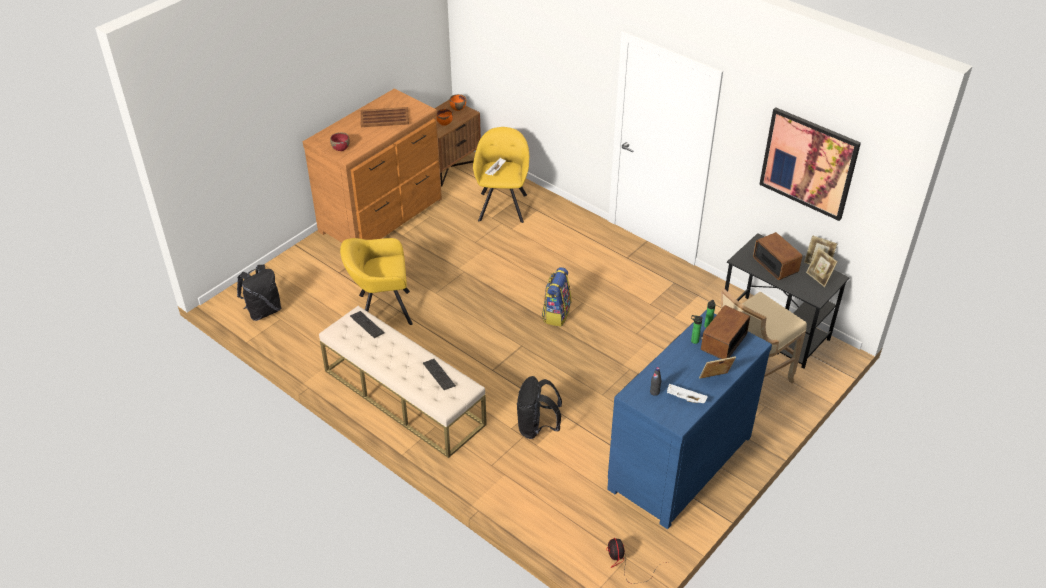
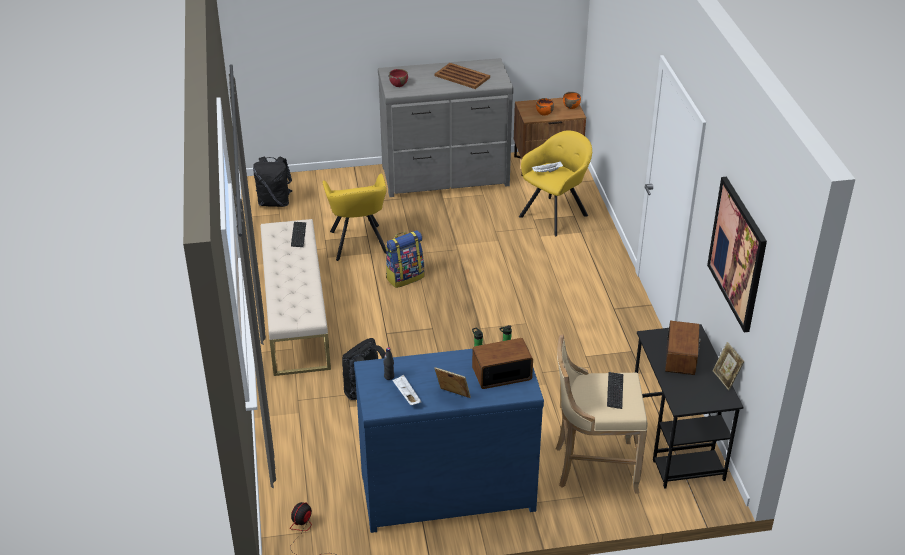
camera: 40 degrees right, 5 degrees down
brown dresser [303,89,442,243] -> grey dresser [378,58,514,197]
yellow armchair [340,238,413,325] -> yellow armchair turned 135 degrees counterclockwise [322,174,387,261]
keyboard [423,359,456,390] -> keyboard moved to [607,372,623,409]
backpack [542,267,571,327] -> backpack moved to [386,230,424,288]
picture frame [806,247,838,287] -> none

